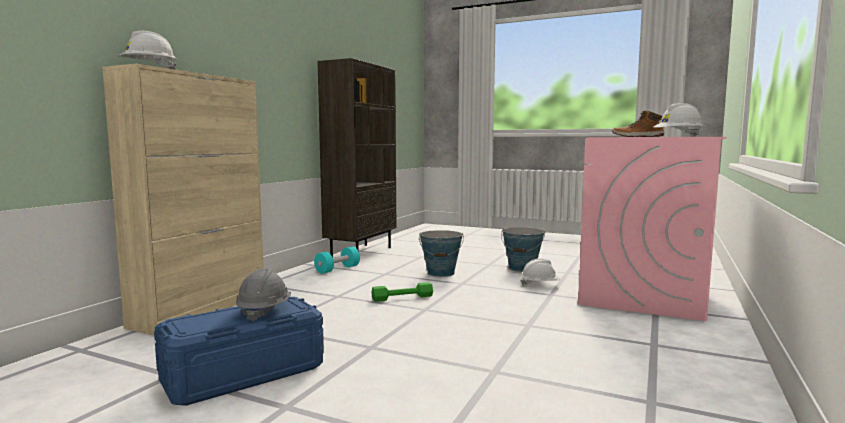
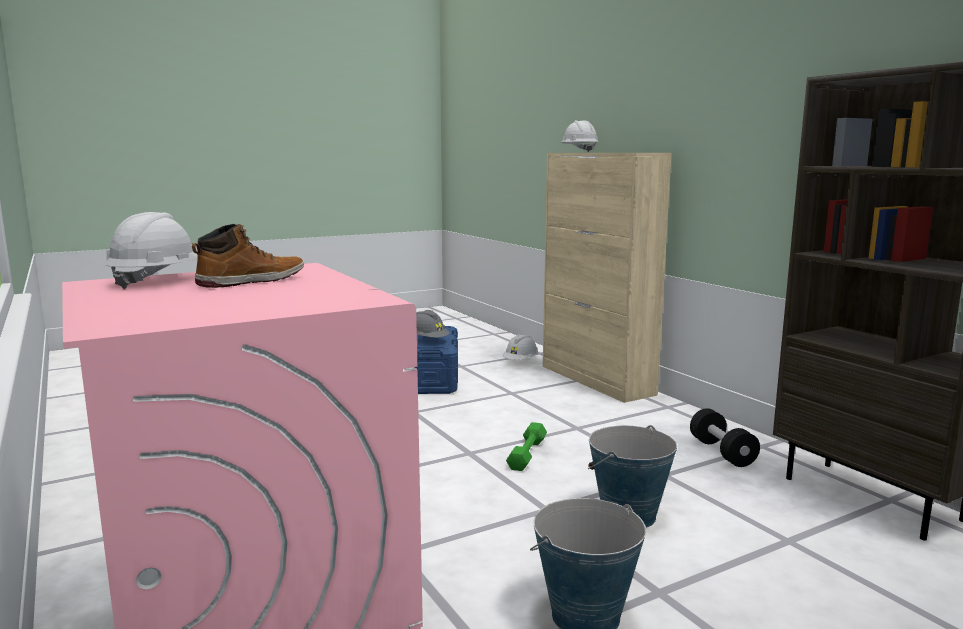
camera: 125 degrees right, 5 degrees up
turquoise dumbbell [314,247,360,274] -> black dumbbell [690,408,760,467]
white hard hat [520,259,561,286] -> white hard hat moved to [503,334,538,360]

